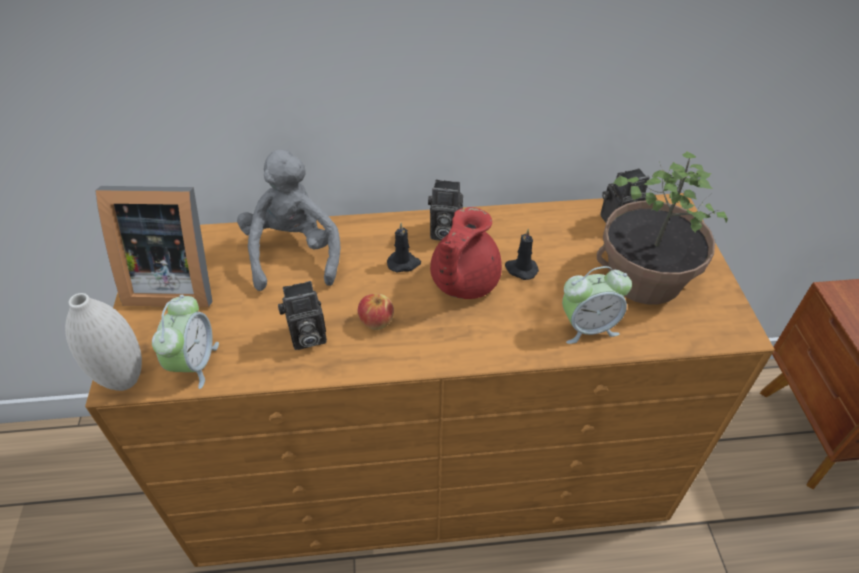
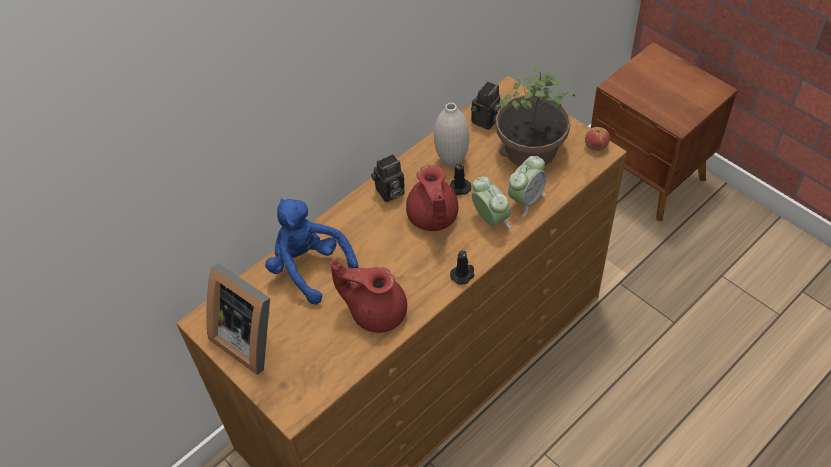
camera: 35 degrees left, 5 degrees up
white vase [65,293,142,391] -> white vase moved to [434,103,469,167]
picture frame [95,186,212,307] -> picture frame turned 75 degrees clockwise [206,263,270,375]
alarm clock [152,295,219,389] -> alarm clock moved to [472,176,511,228]
grey plush toy [237,149,340,291] -> blue plush toy [265,199,358,305]
camera [278,281,327,350] -> red teapot [330,260,407,333]
apple [358,294,394,330] -> apple moved to [585,127,610,151]
black candle [387,223,421,273] -> black candle moved to [450,249,474,285]

